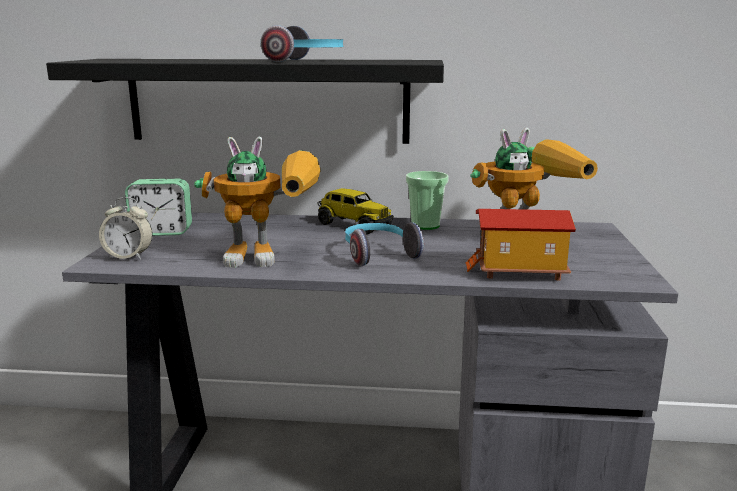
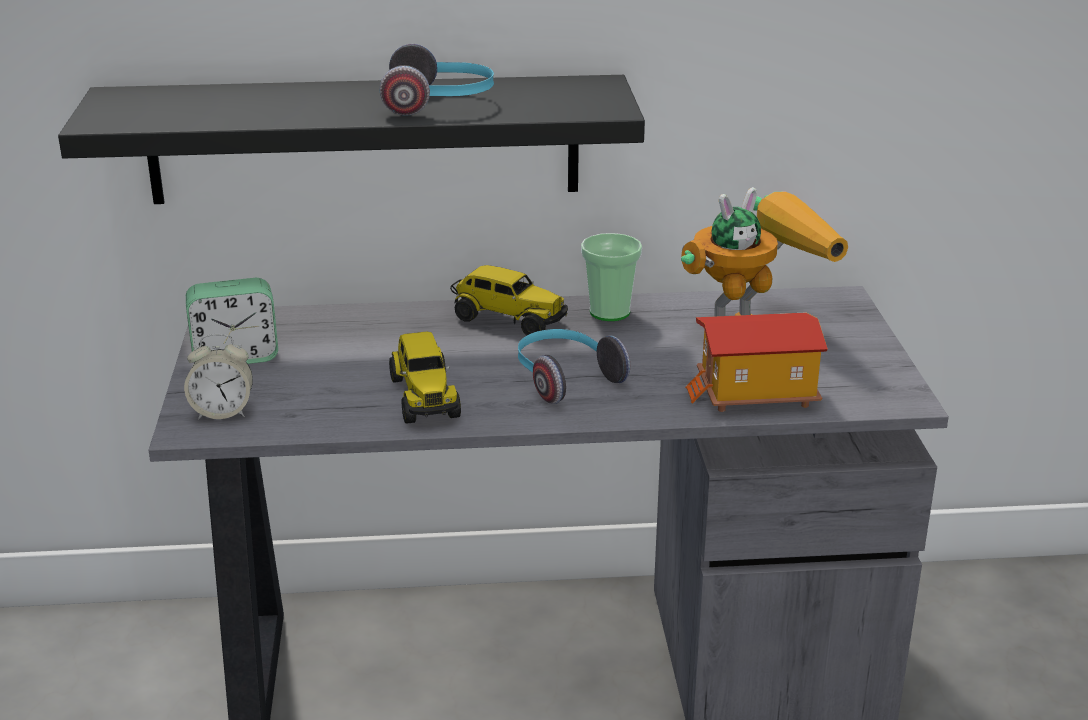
camera: 10 degrees left, 10 degrees up
toy robot [194,137,321,268] -> toy truck [389,332,461,423]

